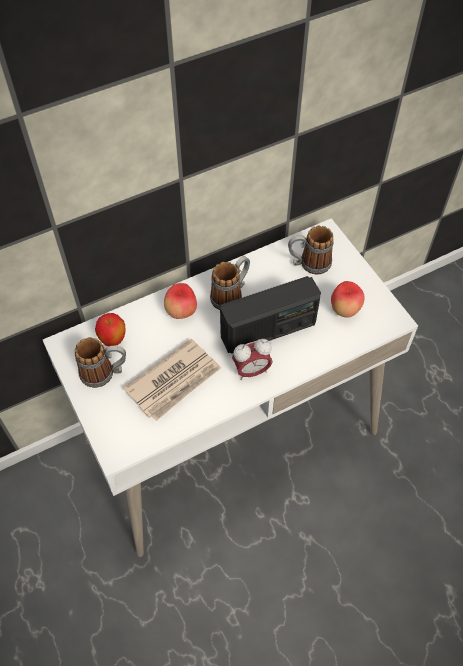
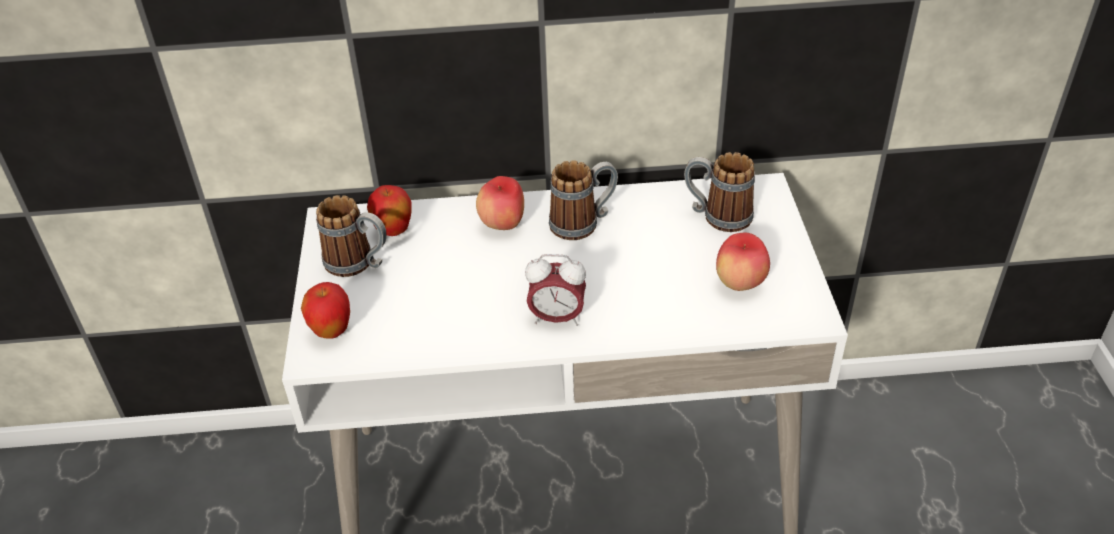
camera: 25 degrees right, 15 degrees down
newspaper [123,339,221,421] -> none
radio [220,276,321,354] -> none
none -> apple [301,282,350,339]

